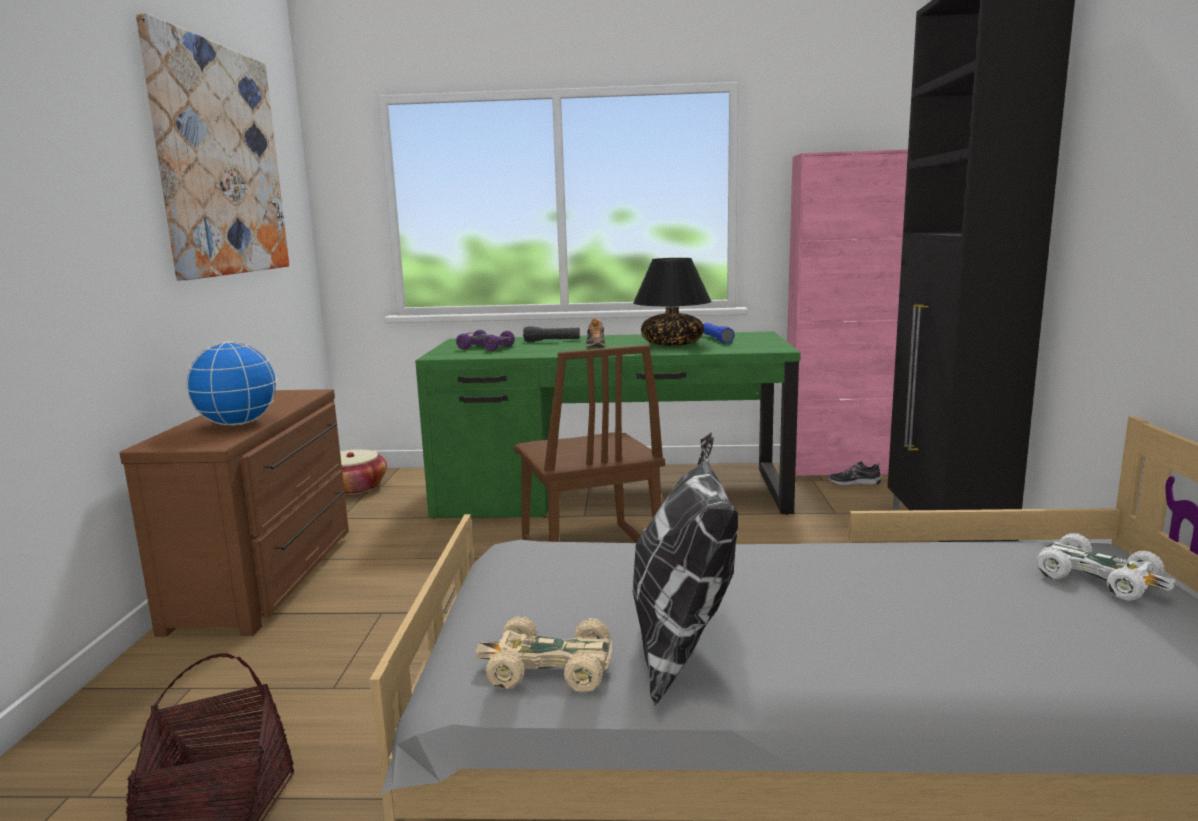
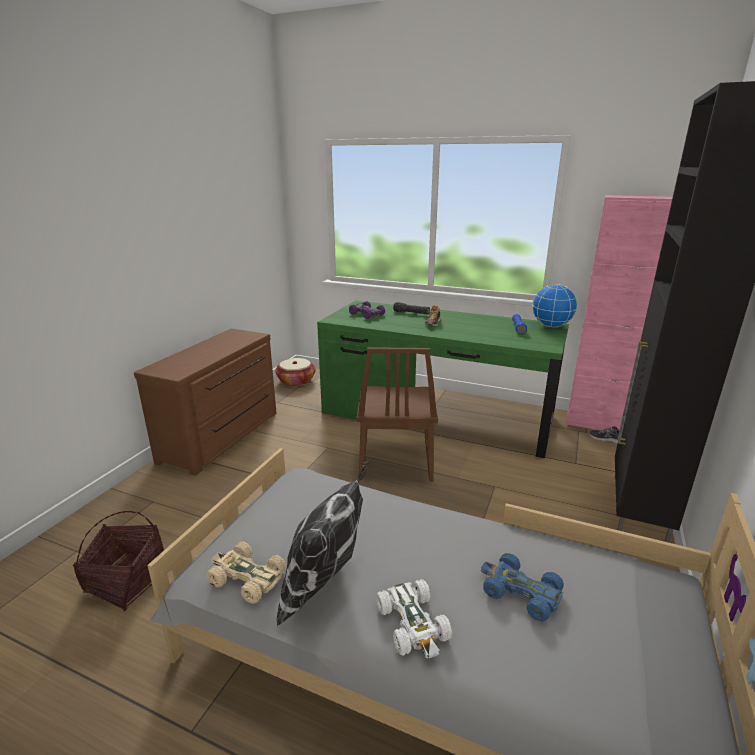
camera: 20 degrees right, 10 degrees up
picture [136,13,289,280] -> none
globe [185,341,277,426] -> globe moved to [532,284,578,327]
black table lamp [633,258,712,346] -> none
white toy car [1037,533,1175,601] -> white toy car moved to [376,579,452,659]
none -> blue toy car [481,553,564,622]

